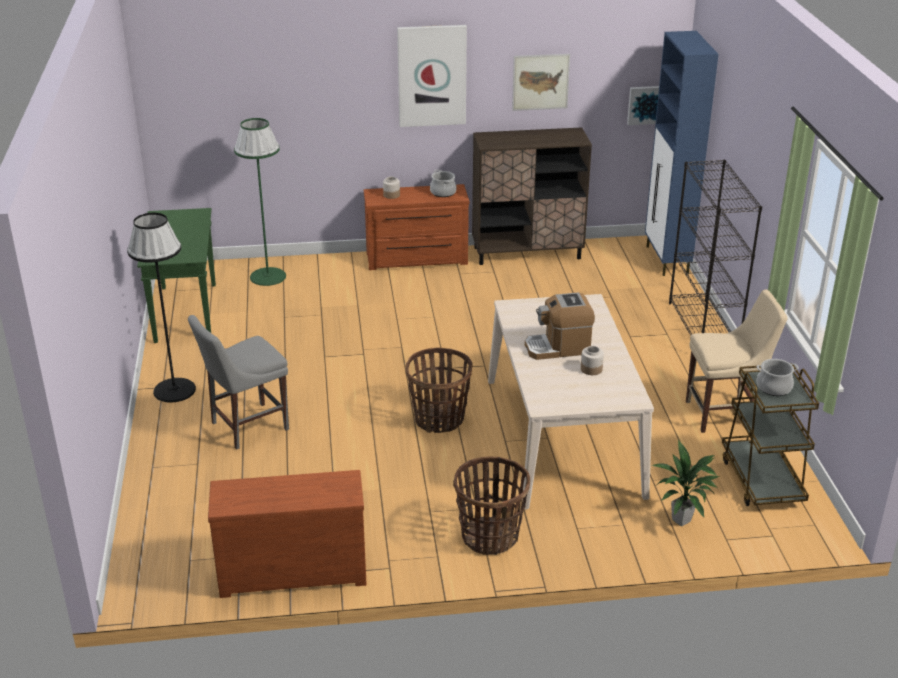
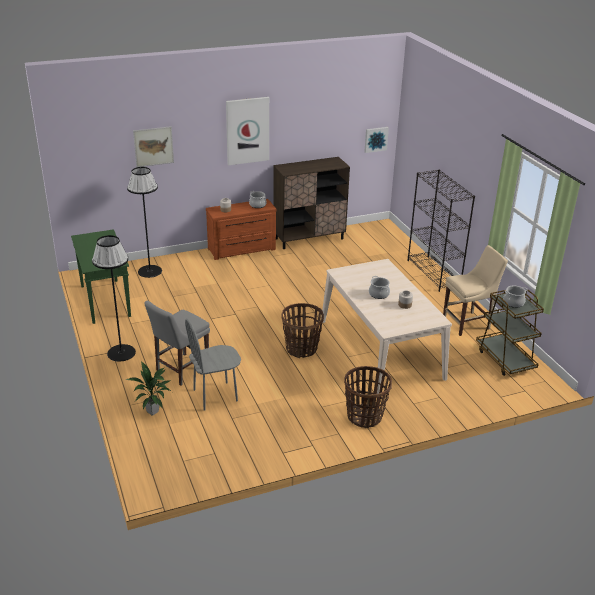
camera: 15 degrees left, 0 degrees up
brown dresser [208,470,367,598] -> none
green floor lamp [234,118,286,286] -> black floor lamp [127,167,162,278]
picture [512,54,570,111] -> picture moved to [133,126,174,167]
coffee machine [525,292,595,360] -> cooking pot [369,276,390,299]
blue cabinet [645,31,719,276] -> none
potted plant [652,439,720,526] -> potted plant moved to [125,361,172,416]
none -> grey chair [185,318,241,411]

